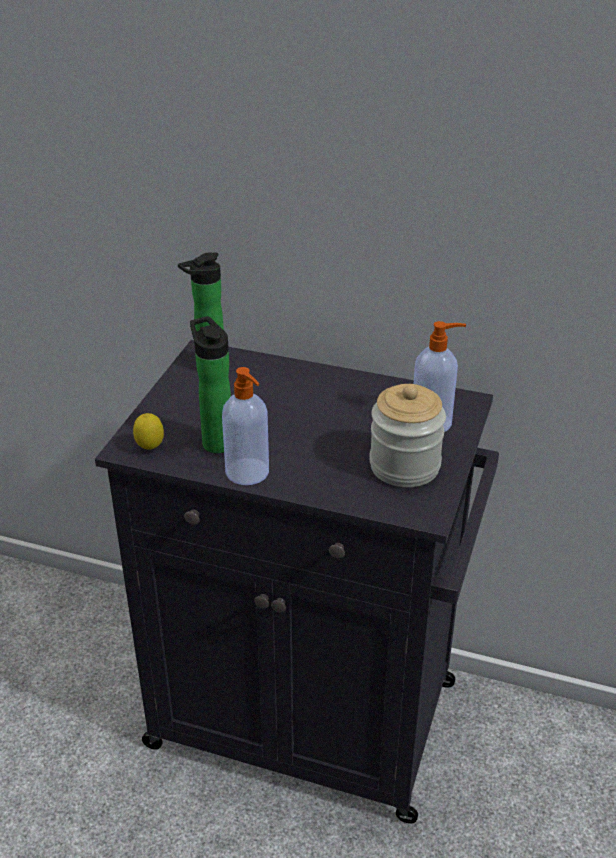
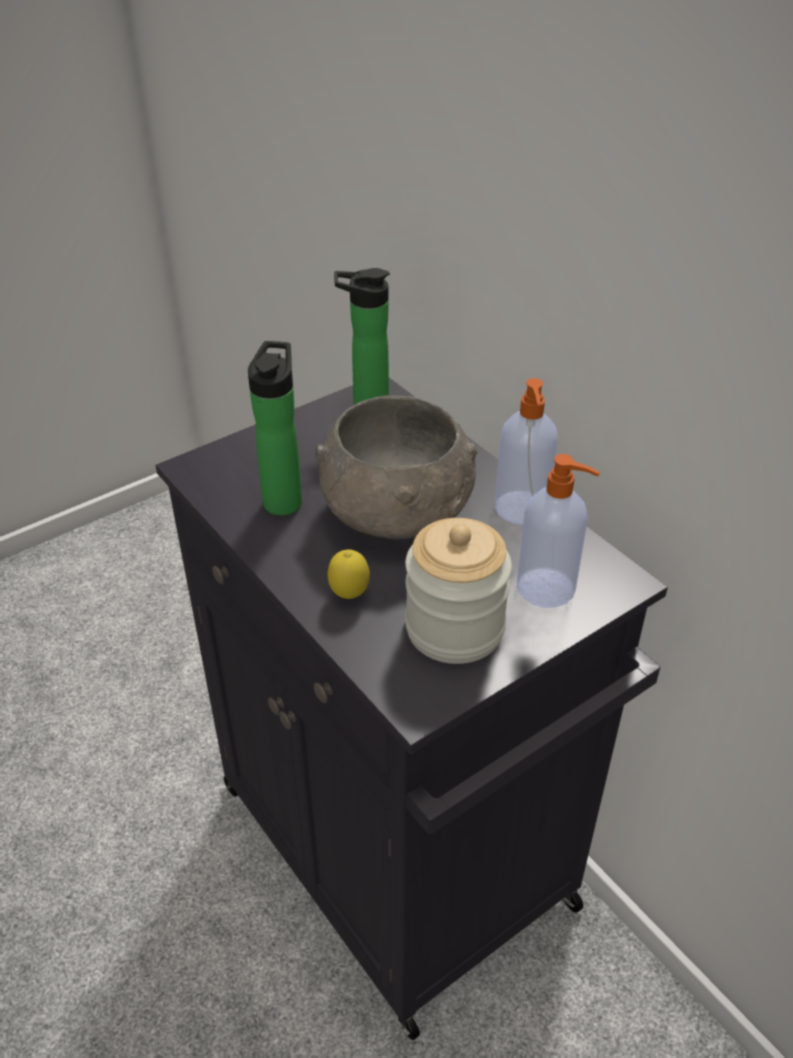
camera: 35 degrees right, 5 degrees up
lemon [133,413,164,450] -> lemon moved to [328,550,370,599]
soap dispenser [222,367,269,485] -> soap dispenser moved to [495,378,558,525]
none -> grey bowl [315,395,477,539]

